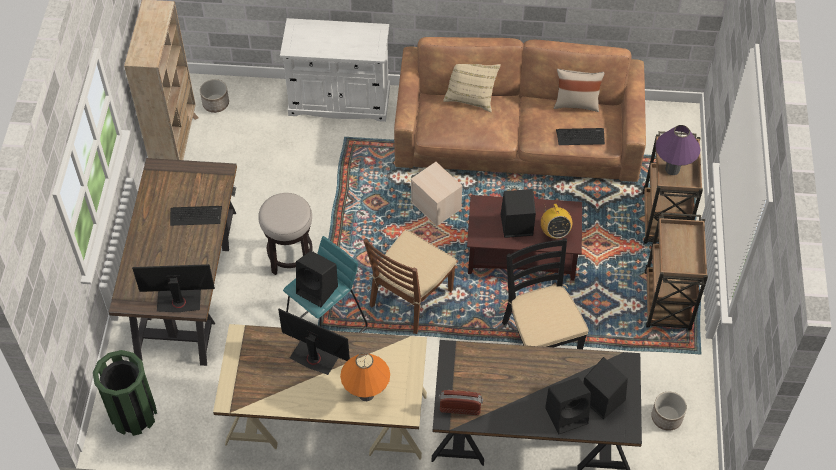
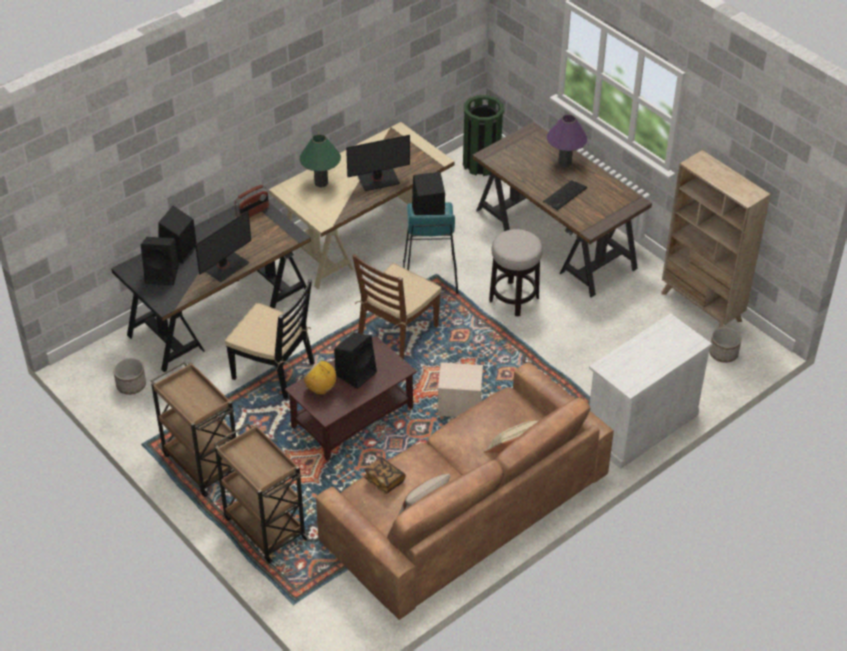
camera: 135 degrees right, 10 degrees down
monitor [132,264,215,312] -> monitor moved to [195,211,251,282]
orange table lamp [340,353,390,401] -> green table lamp [300,134,341,187]
brown chair [363,229,457,334] -> brown chair turned 135 degrees counterclockwise [352,254,441,359]
keyboard [556,128,605,145] -> book [364,457,406,494]
purple table lamp [655,125,700,175] -> purple table lamp moved to [547,115,587,167]

